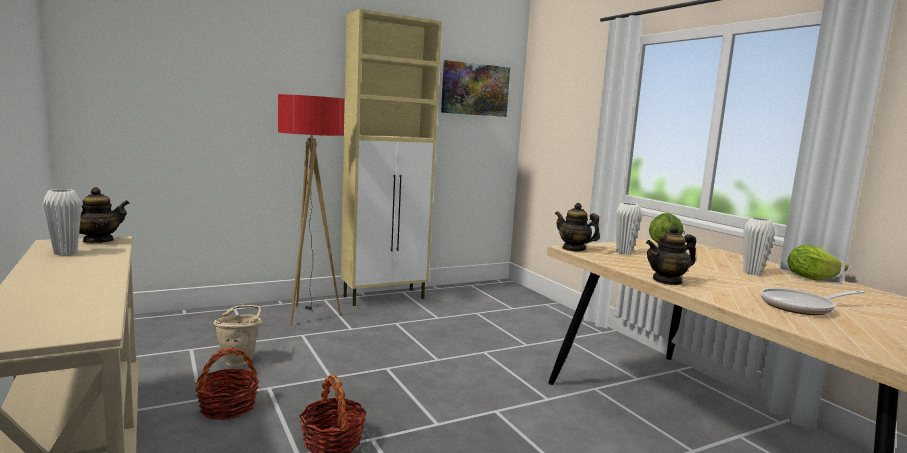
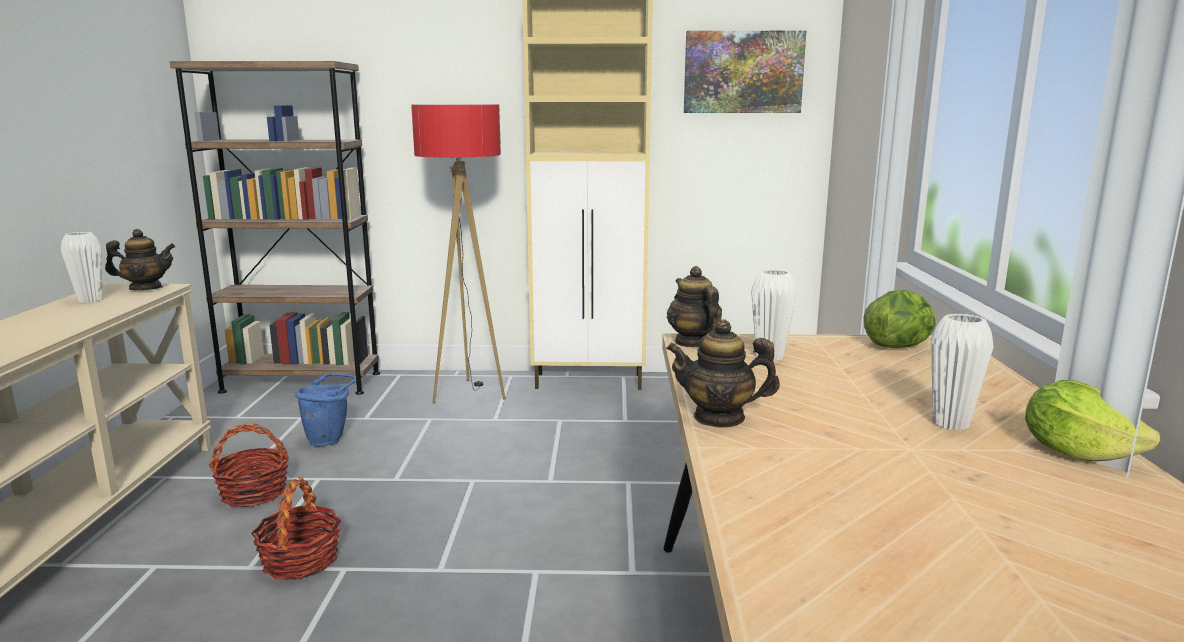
camera: 30 degrees right, 5 degrees up
beige bucket [213,305,262,367] -> blue bucket [295,373,356,447]
frying pan [760,288,865,315] -> none
none -> brown bookcase [170,61,380,395]

